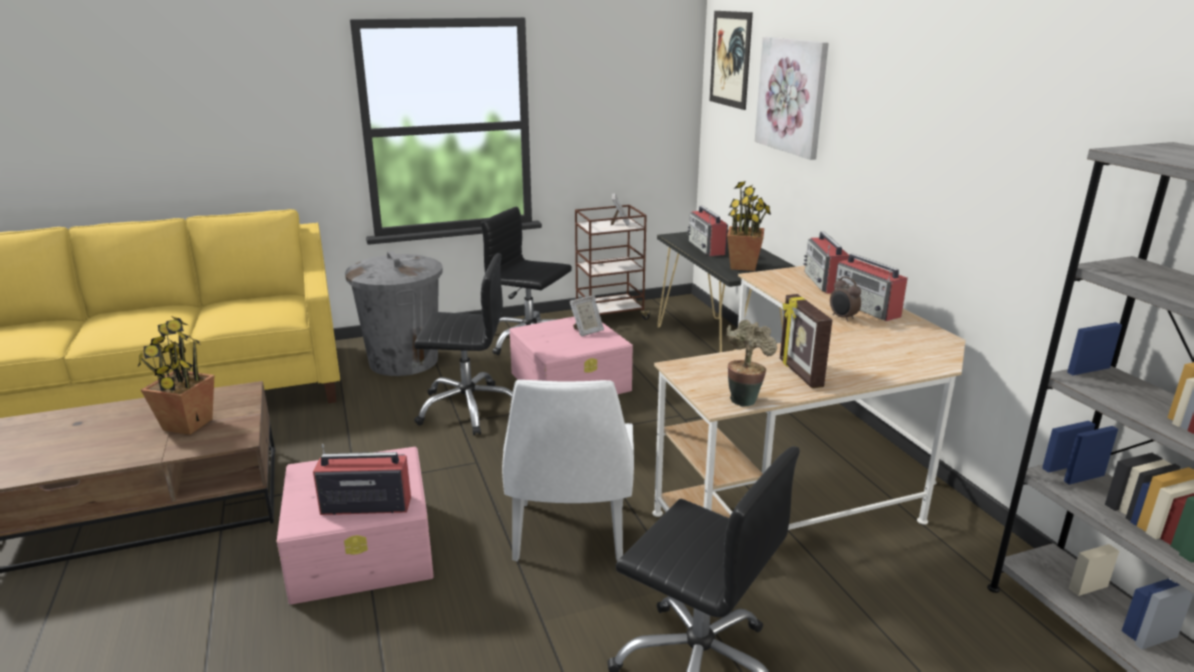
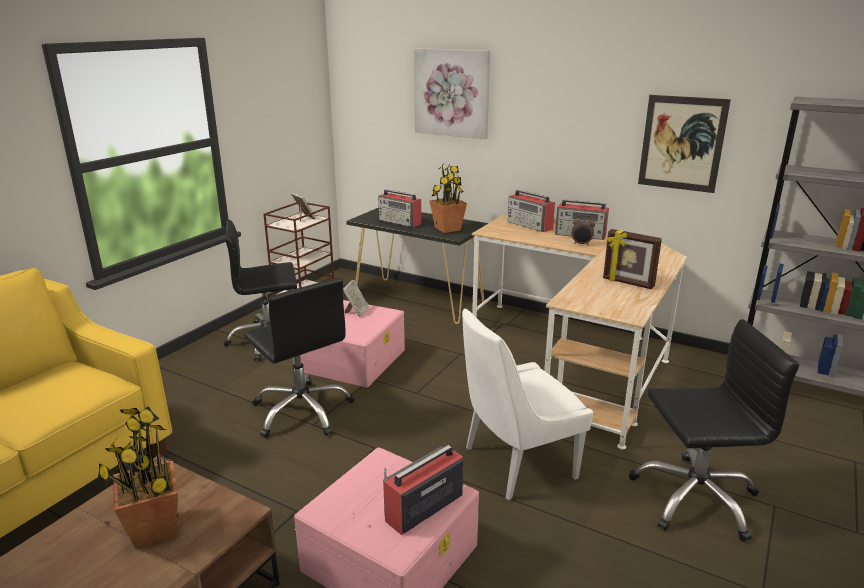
camera: 40 degrees left, 0 degrees up
grey trash can [345,251,443,376] -> none
black office chair [414,253,513,435] -> black office chair turned 90 degrees clockwise [244,278,355,438]
white chair [502,380,634,561] -> white chair turned 105 degrees clockwise [462,308,593,500]
picture [709,11,753,110] -> picture moved to [638,95,731,193]
potted plant [726,320,777,407] -> none

